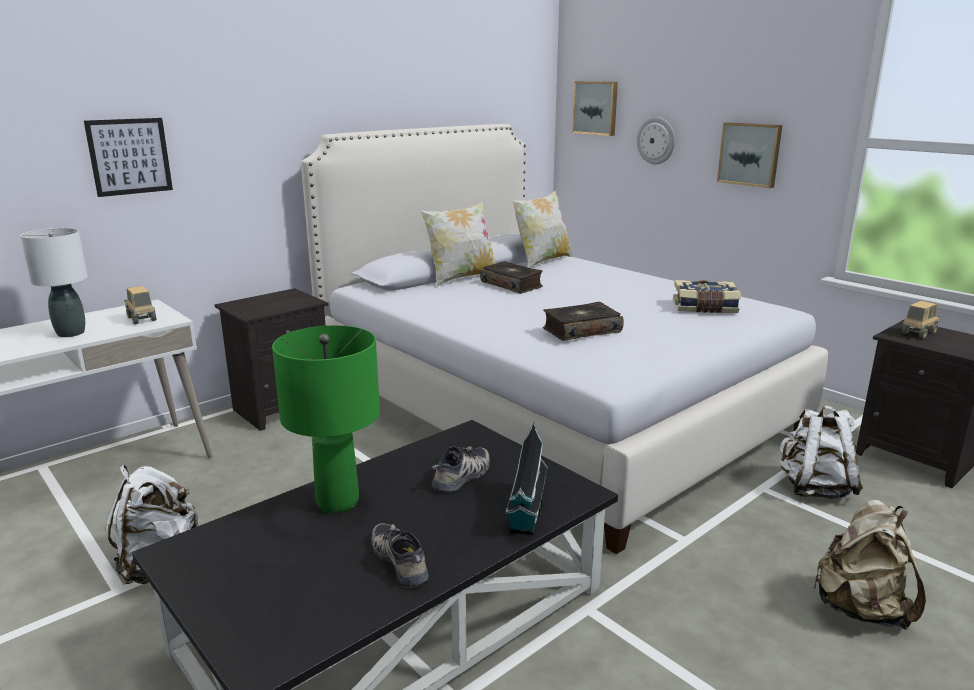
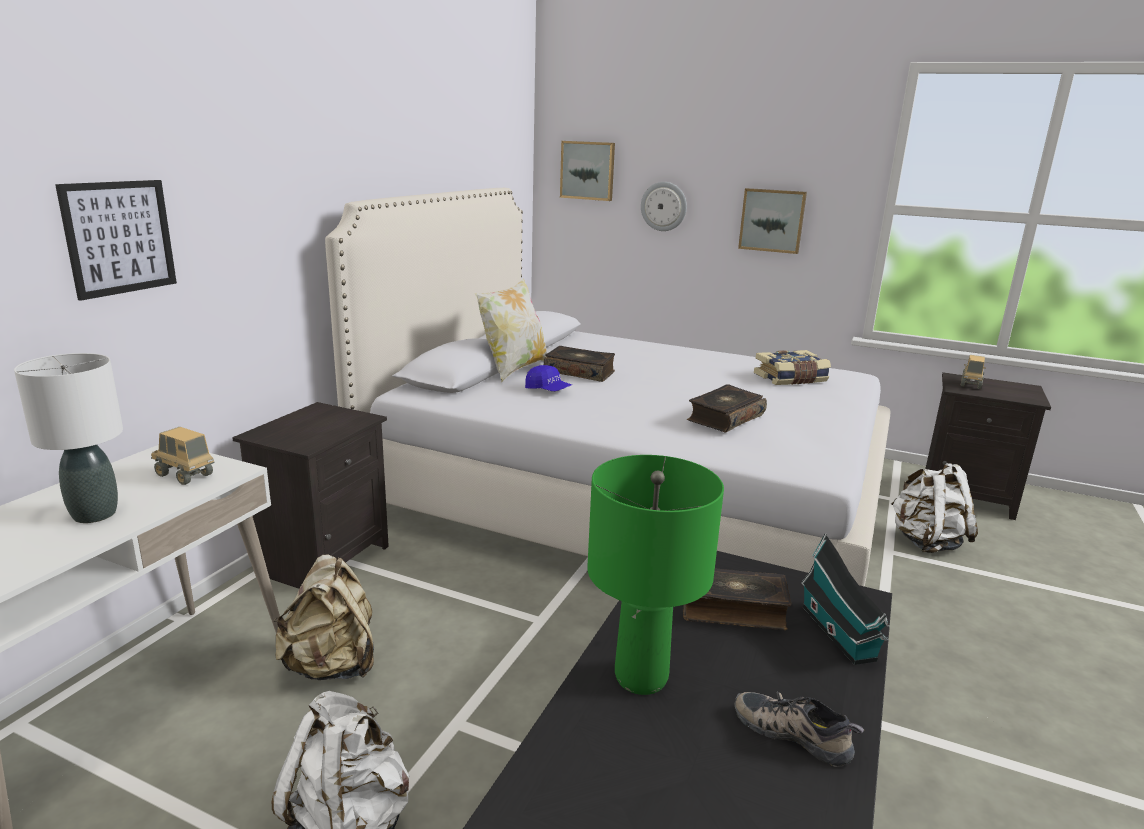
camera: 25 degrees left, 0 degrees up
shoe [432,446,490,493] -> book [683,568,792,630]
pillow [512,191,572,268] -> none
beige backpack [812,499,926,630] -> beige backpack moved to [274,554,374,680]
none -> blue cap [525,365,572,391]

